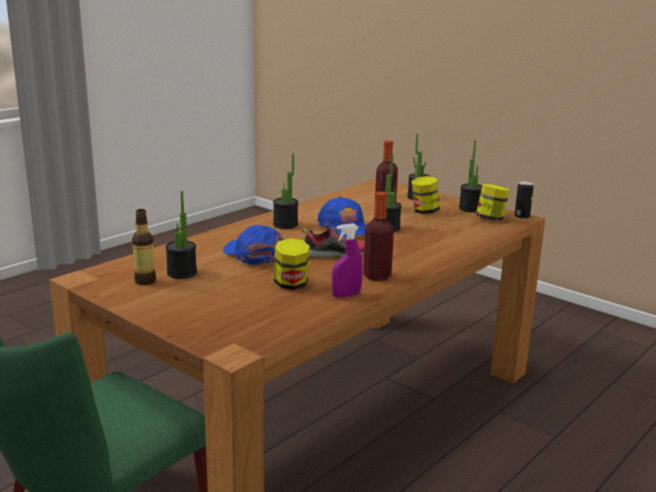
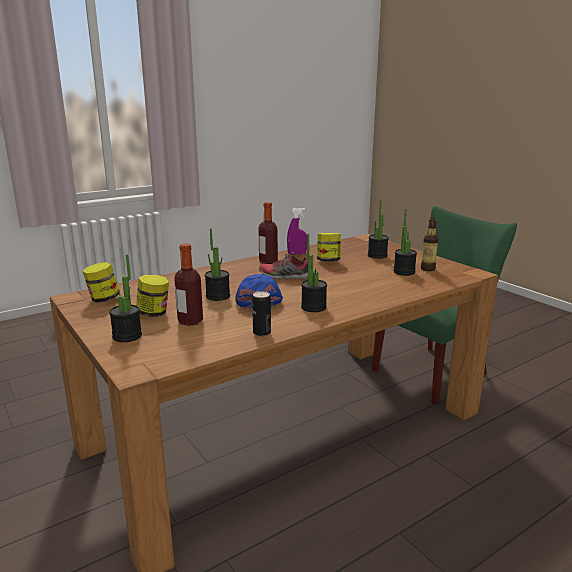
camera: 165 degrees left, 0 degrees up
blue cap [223,225,283,265] -> none
potted plant [459,140,482,212] -> potted plant moved to [368,200,389,259]
can [515,181,533,219] -> can moved to [252,291,271,336]

